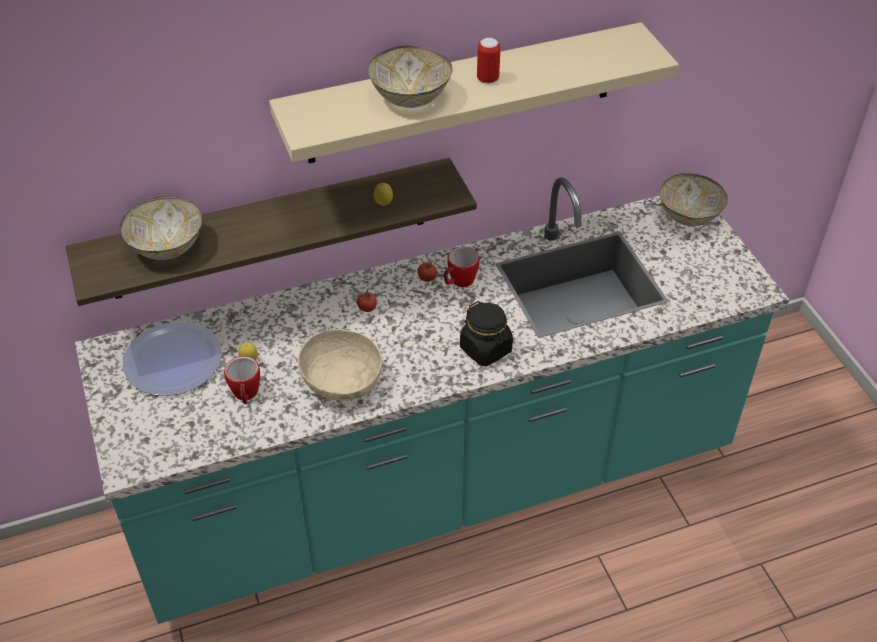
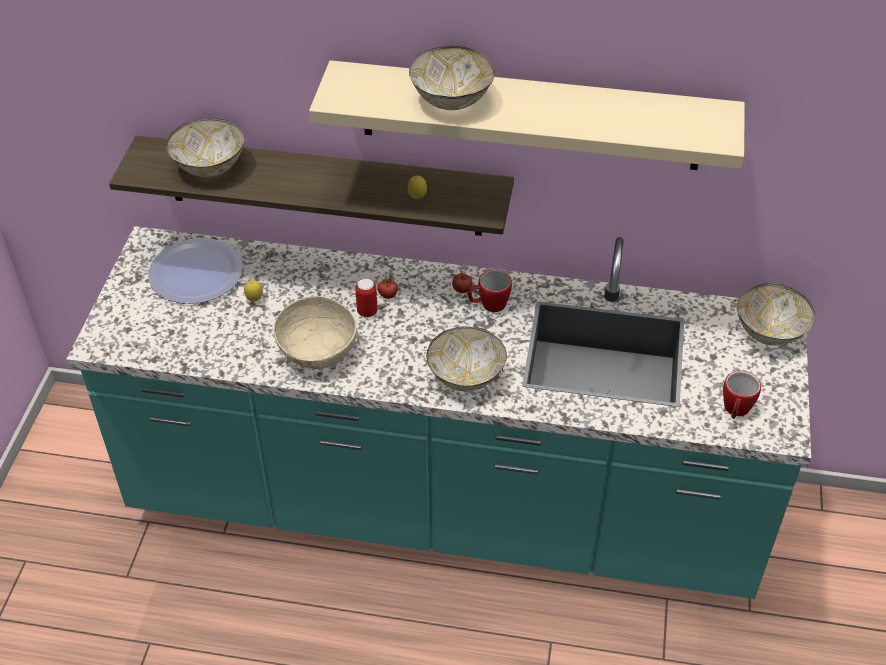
camera: 30 degrees right, 0 degrees up
mug [224,356,260,404] -> mug moved to [723,371,761,419]
black jar [460,301,513,366] -> bowl [426,326,507,391]
can [477,38,501,84] -> can moved to [355,278,378,318]

